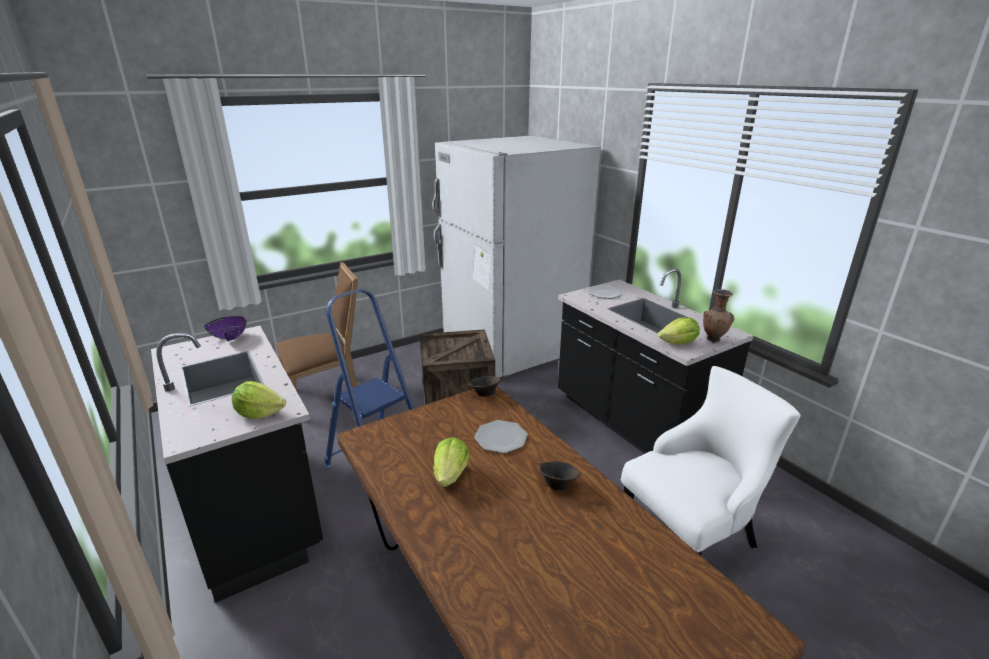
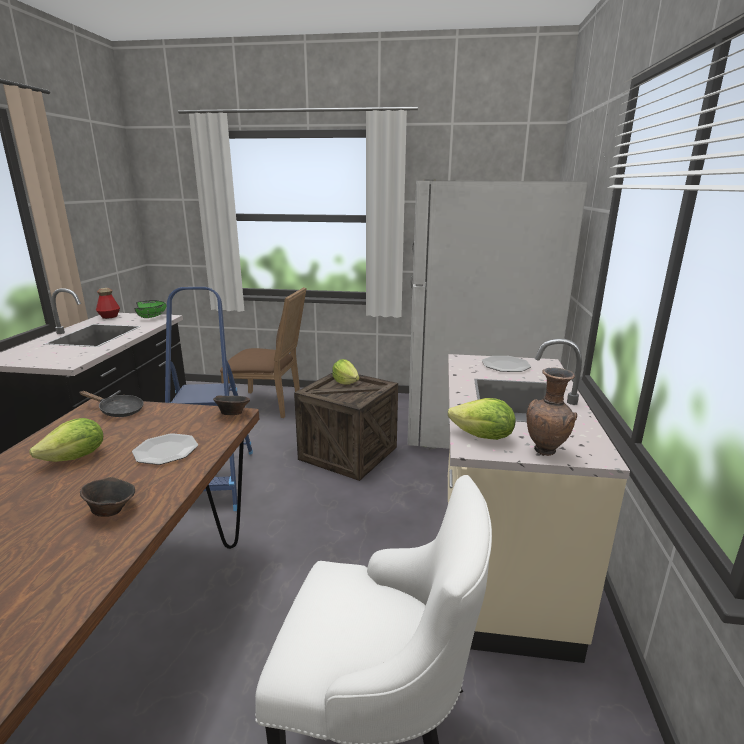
camera: 40 degrees right, 5 degrees down
purple bowl [204,316,246,341] -> green bowl [134,301,166,318]
lettuce [232,381,286,419] -> lettuce moved to [332,359,360,385]
black counter [558,268,754,454] -> beige counter [448,339,630,663]
none -> black frying pan [80,391,143,417]
none -> bottle [96,288,120,319]

